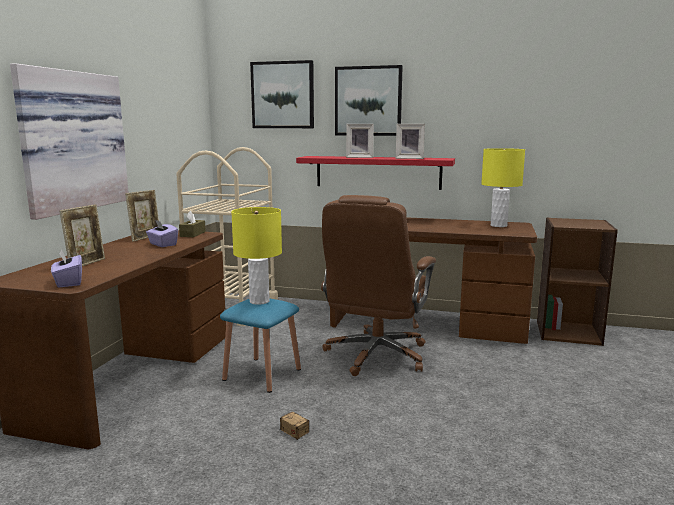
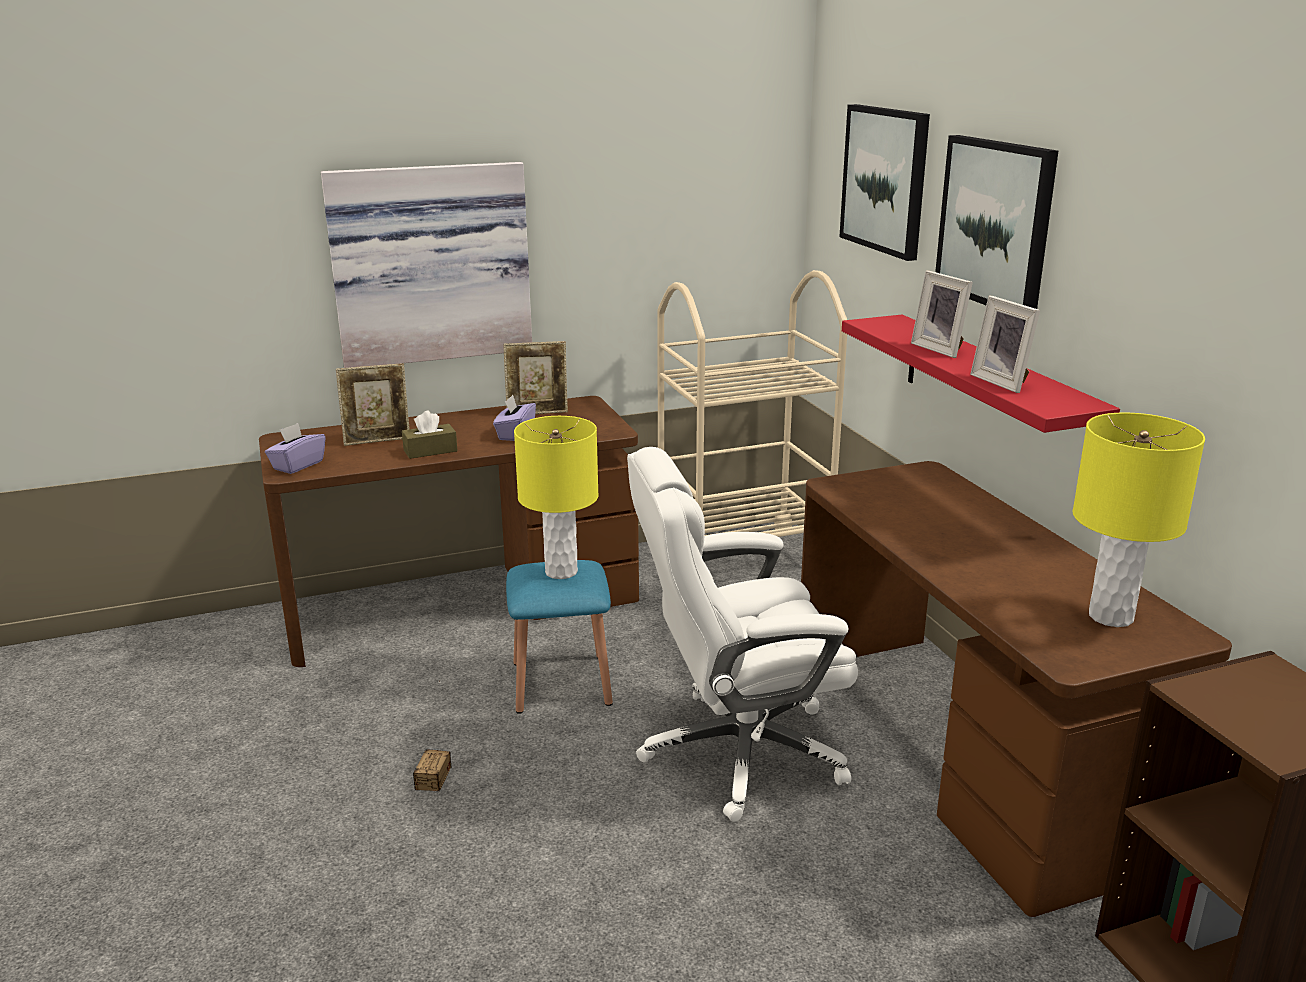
camera: 55 degrees right, 10 degrees up
brown tissue box [179,211,206,237] -> brown tissue box moved to [402,411,457,459]
brown office chair [321,195,436,376] -> white office chair [627,447,858,822]

